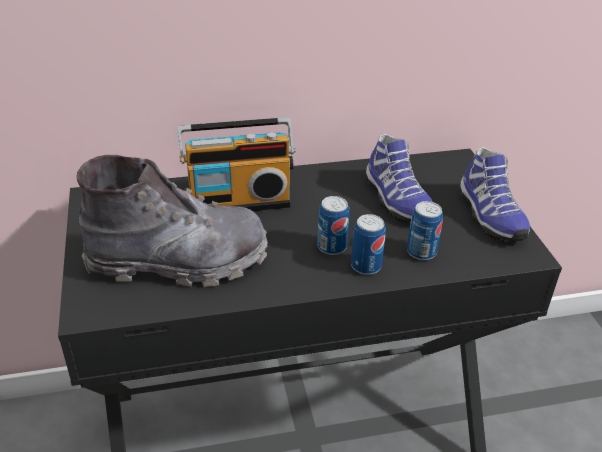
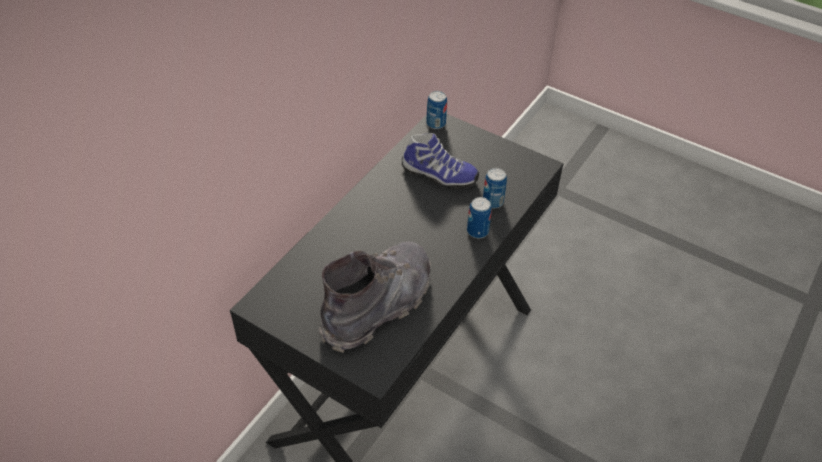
camera: 45 degrees left, 10 degrees up
radio [178,117,296,211] -> none
can [317,196,350,255] -> can moved to [426,91,447,129]
shoe [460,147,530,242] -> none

